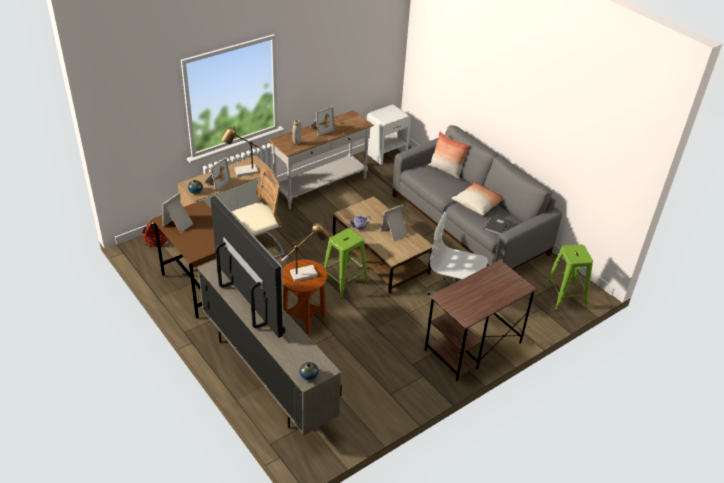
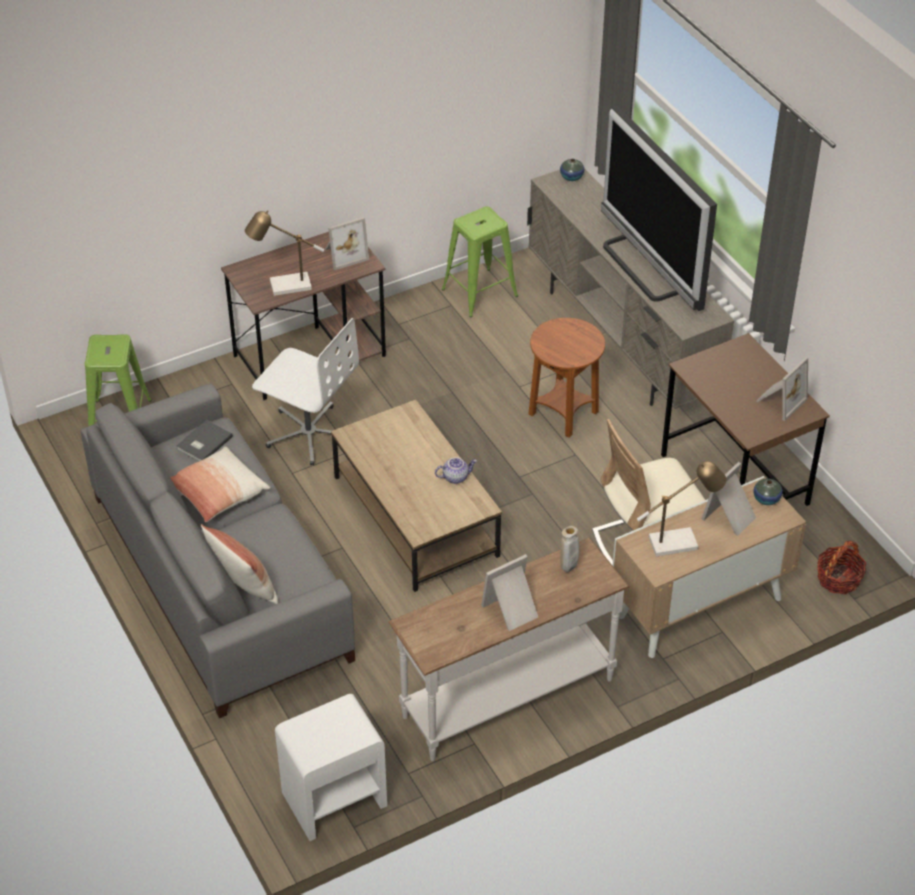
camera: 170 degrees left, 5 degrees up
table lamp [282,223,329,282] -> table lamp moved to [245,210,324,296]
green stool [324,228,369,299] -> green stool moved to [442,207,518,317]
picture frame [380,204,408,241] -> picture frame moved to [325,217,369,270]

